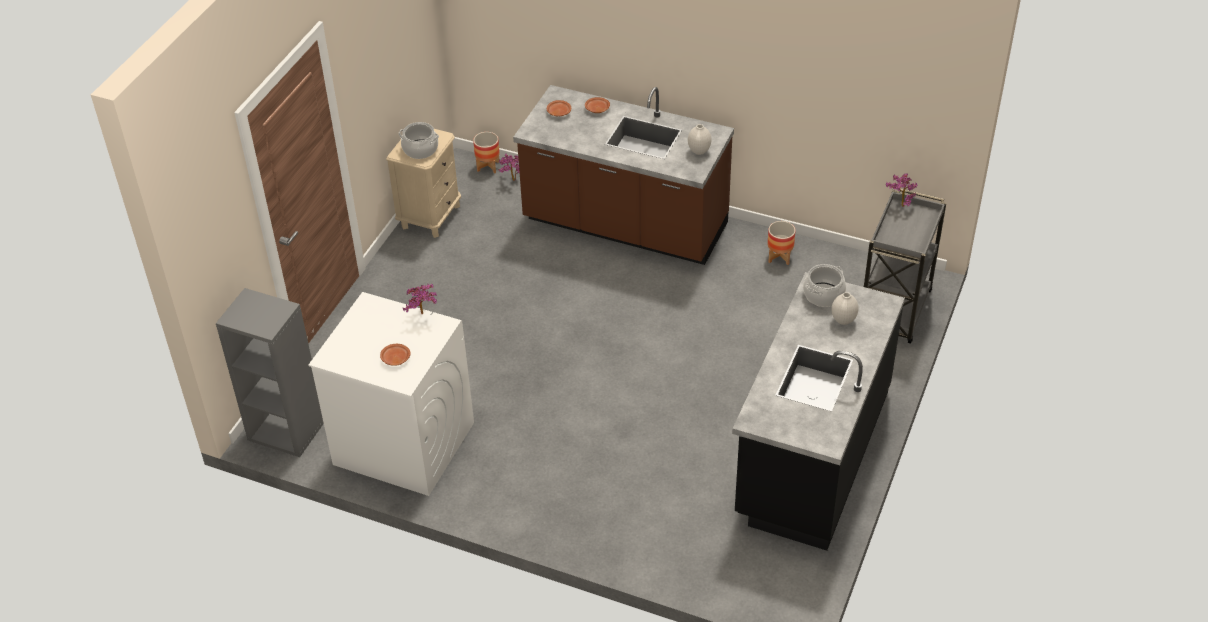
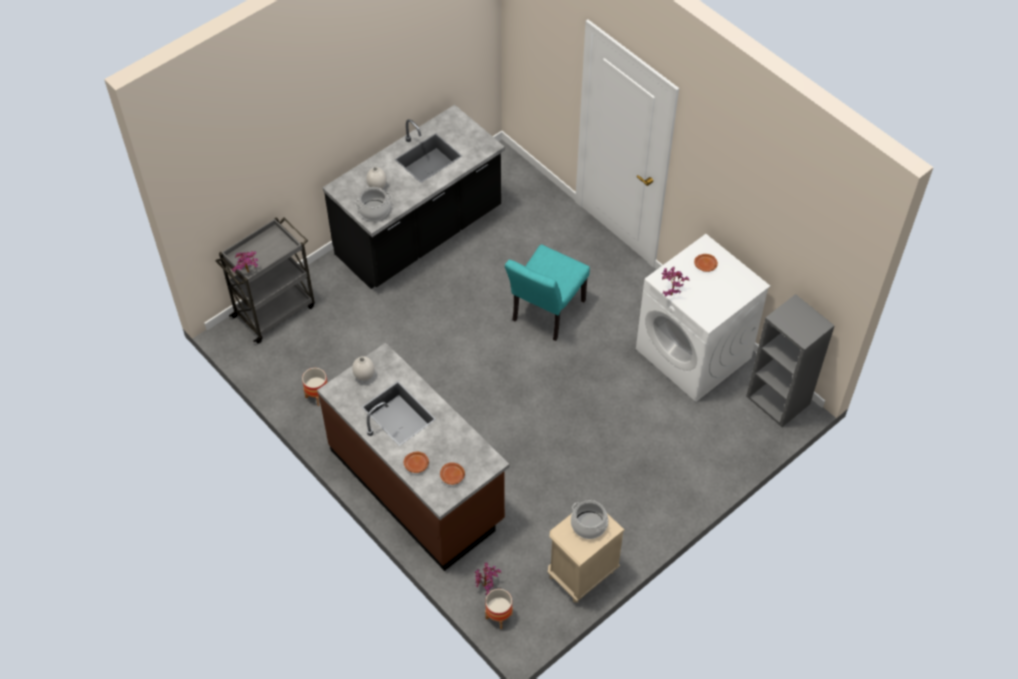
camera: 155 degrees left, 10 degrees up
none -> turquoise chair [505,244,590,341]

